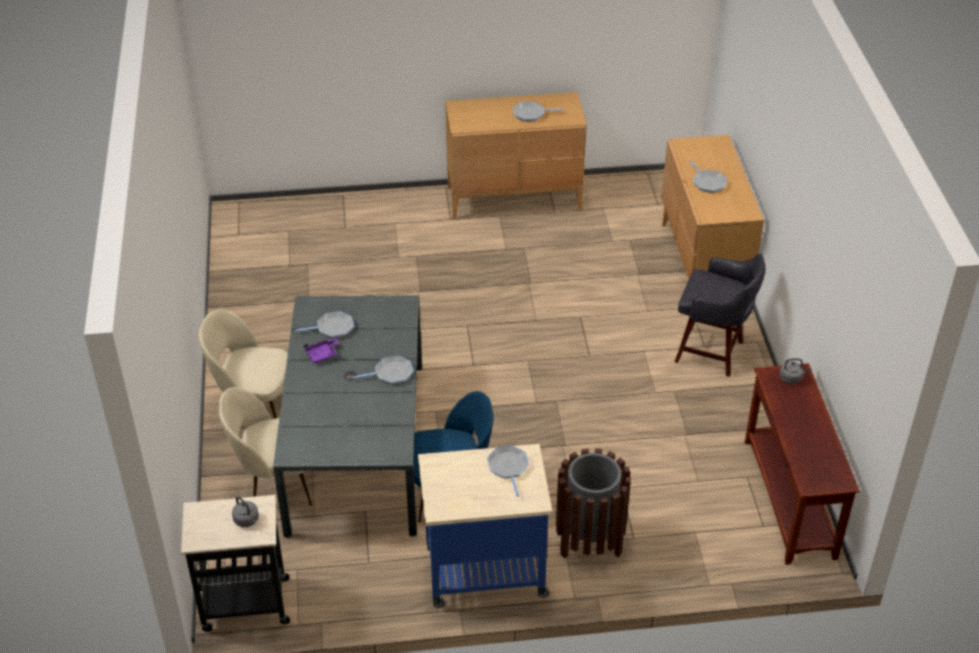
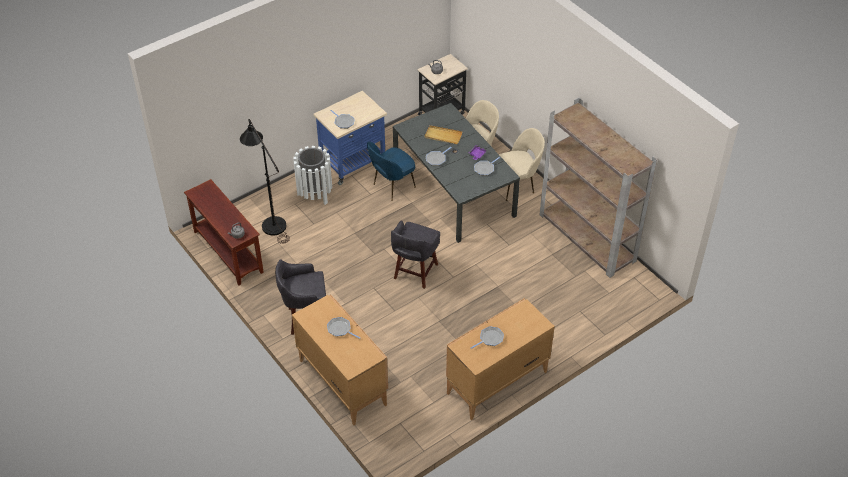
camera: 150 degrees right, 5 degrees up
brown trash can [556,448,631,559] -> white trash can [293,146,332,205]
none -> black floor lamp [240,119,290,244]
none -> grey stool [391,220,440,289]
none -> beige tray [424,125,462,144]
none -> brown bookcase [540,98,657,278]

